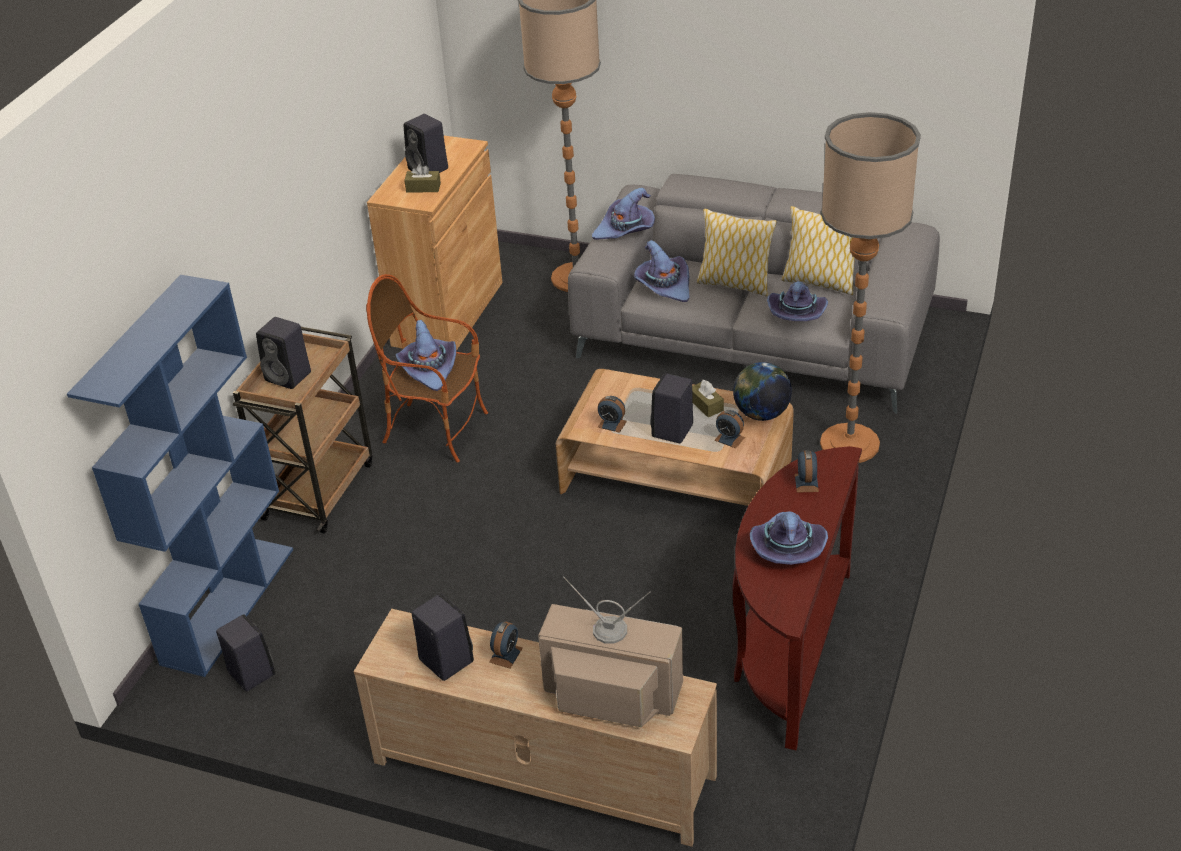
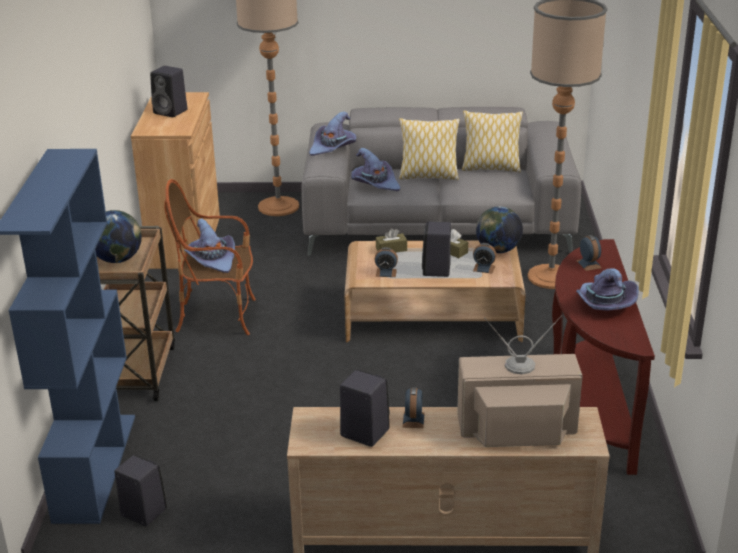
camera: 20 degrees left, 10 degrees down
black speaker [256,317,311,389] -> globe [95,210,142,263]
brown tissue box [404,164,441,193] -> brown tissue box moved to [376,228,407,252]
purple hat [767,281,828,321] -> none

